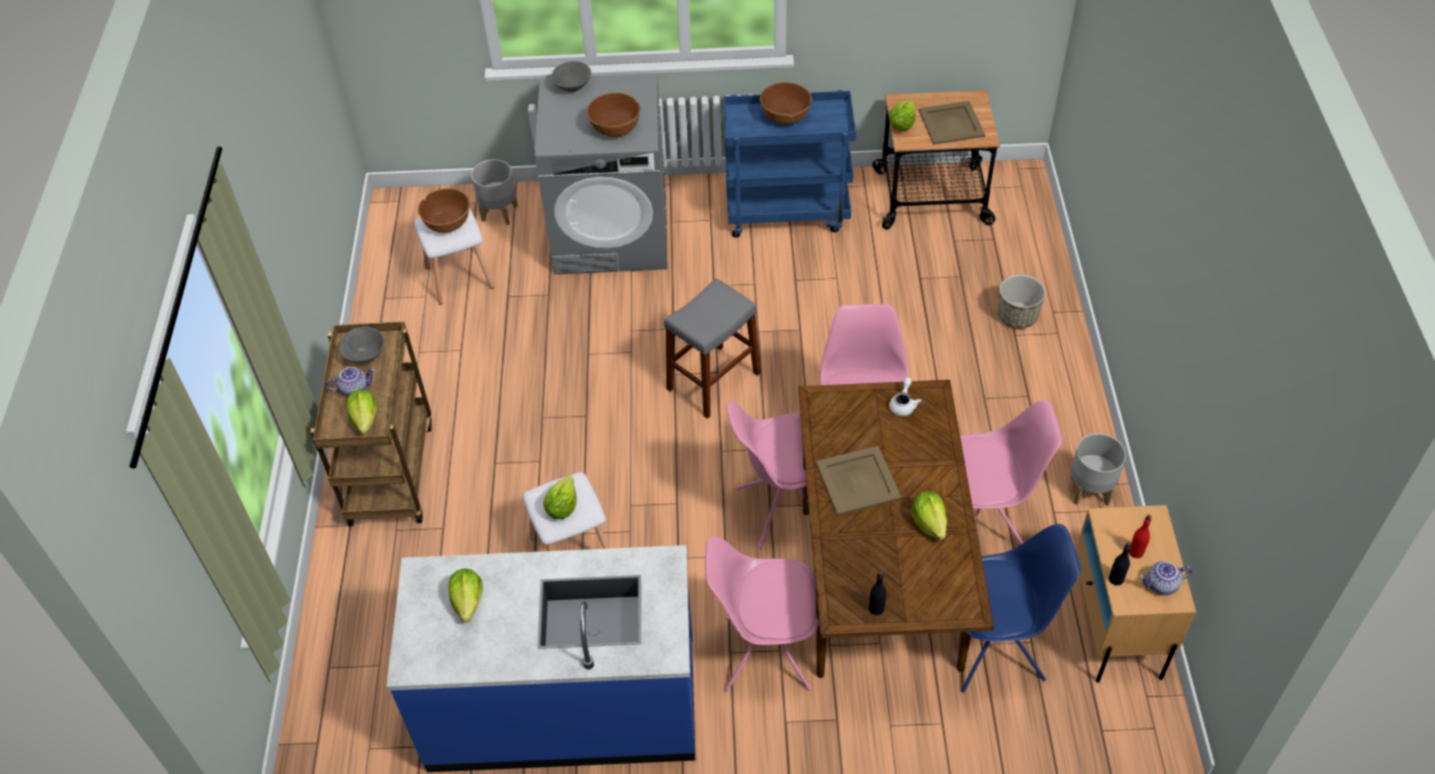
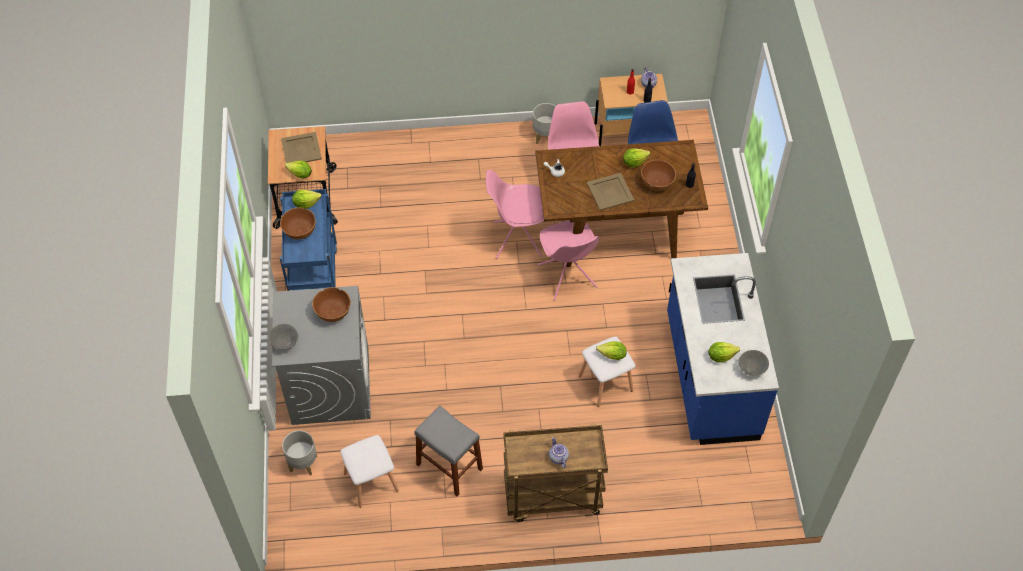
camera: 95 degrees left, 5 degrees up
grey bowl [340,327,384,363] -> grey bowl moved to [738,350,769,376]
lettuce [346,389,377,434] -> lettuce moved to [292,190,322,209]
brown bowl [418,188,470,233] -> brown bowl moved to [641,160,676,191]
grey stool [664,278,760,419] -> grey stool moved to [414,406,483,496]
pink chair [705,536,819,692] -> none
planter [998,274,1046,328] -> none

